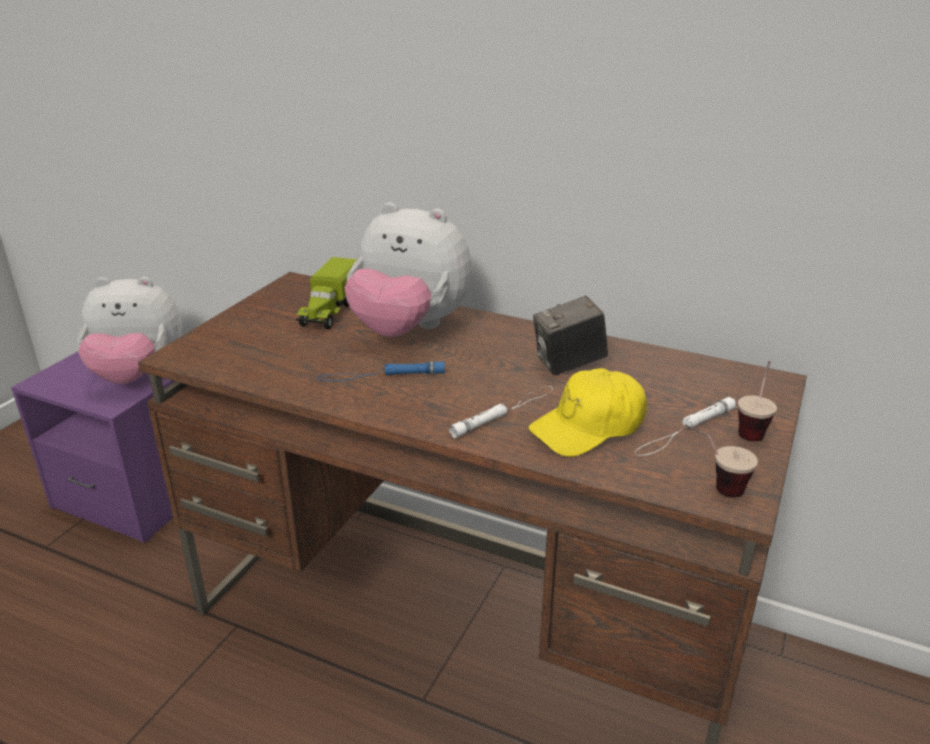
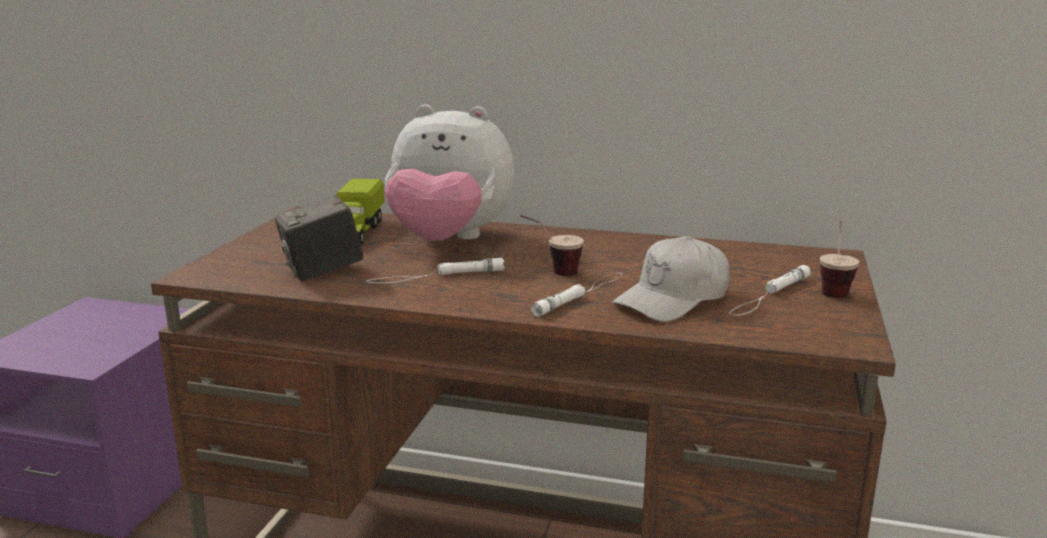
camera: 10 degrees left, 10 degrees down
plush toy [77,277,182,384] -> none
blue flashlight [317,362,445,381] -> white flashlight [366,258,505,283]
yellow cap [528,368,647,457] -> white cap [612,236,729,322]
camera [533,296,608,375] -> camera moved to [275,195,364,282]
cup [684,424,758,498] -> cup moved to [520,214,584,276]

